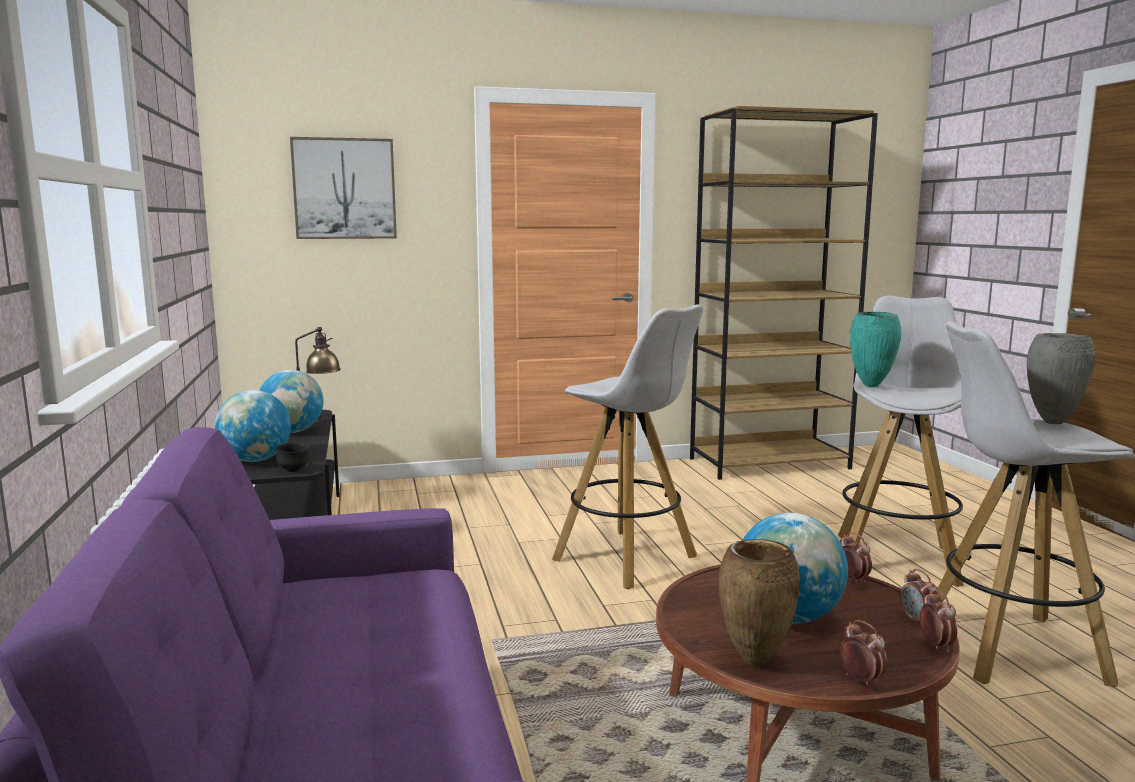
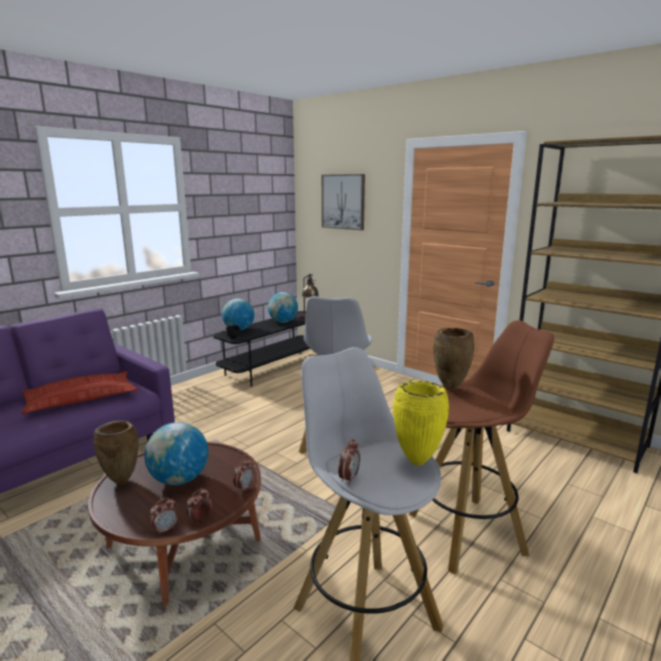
camera: 55 degrees right, 5 degrees up
white stool [838,296,964,587] -> brown stool [409,320,554,575]
alarm clock [840,620,887,687] -> alarm clock moved to [338,439,360,485]
turquoise vase [850,312,901,387] -> brown vase [433,328,475,390]
grey vase [1027,333,1095,424] -> yellow vase [393,381,449,466]
none -> pillow [22,372,138,414]

